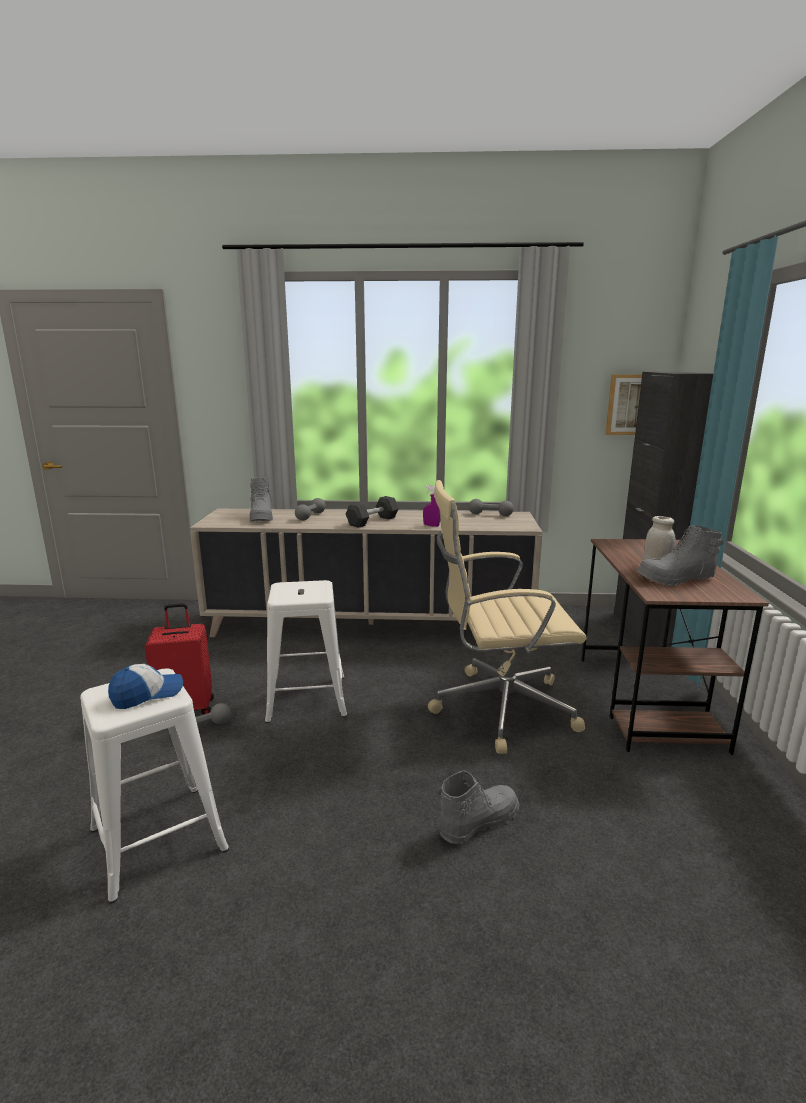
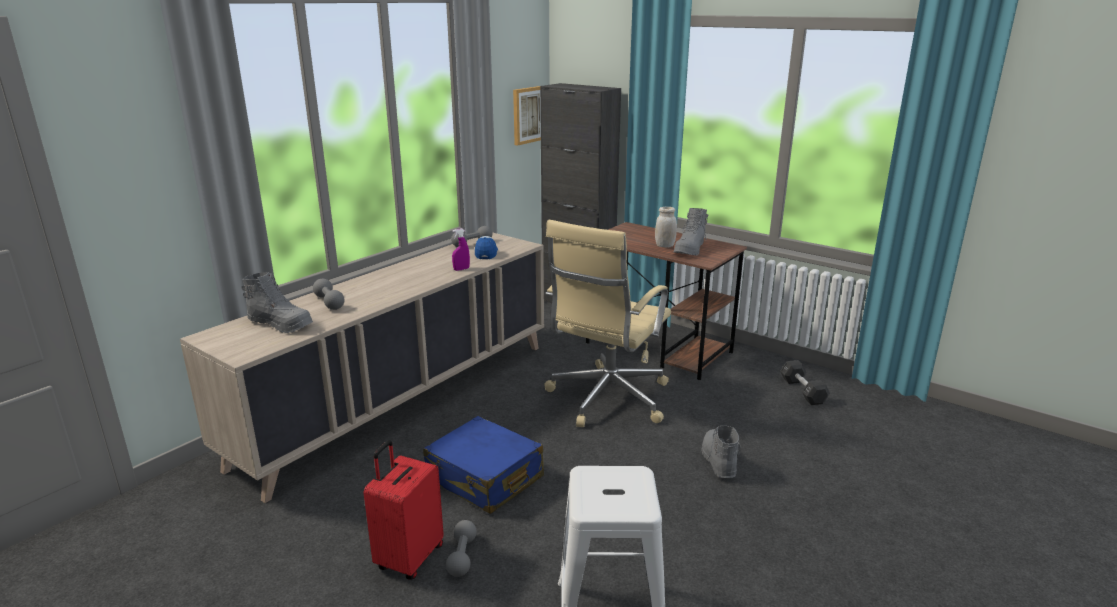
camera: 55 degrees left, 5 degrees up
cap [108,664,183,709] -> cap moved to [475,236,498,259]
white stool [265,580,347,723] -> blue suitcase [423,416,544,514]
black dumbbell [346,496,399,528] -> black dumbbell moved to [780,360,830,405]

